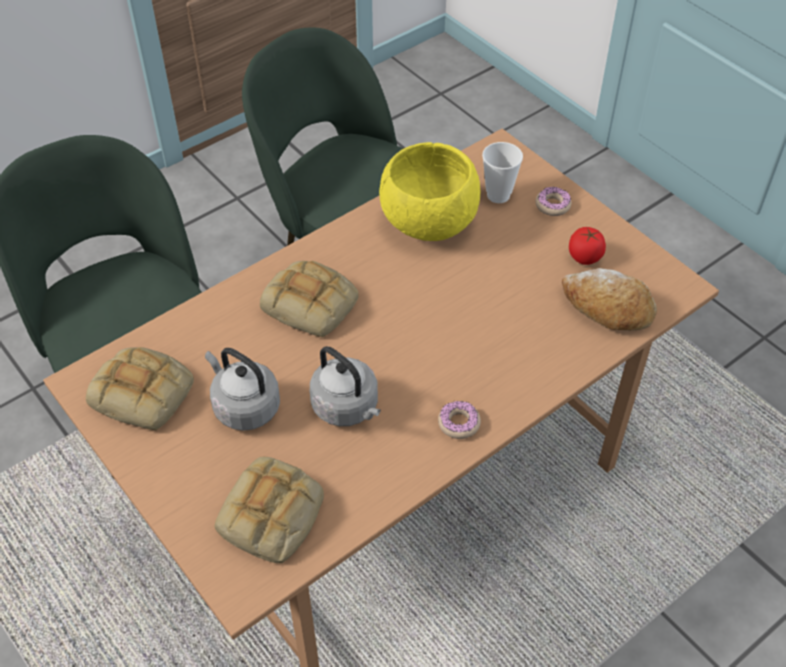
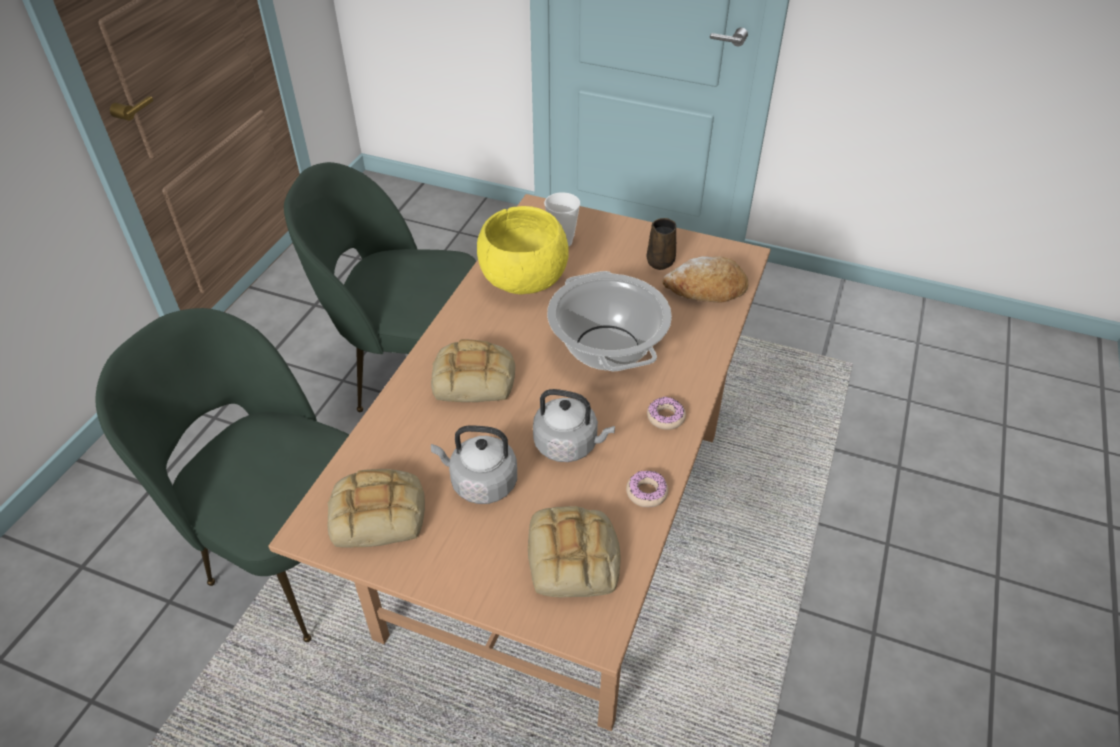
camera: 30 degrees left, 5 degrees down
donut [535,187,571,216] -> donut moved to [626,470,668,507]
tomato [569,227,606,265] -> brown mug [647,218,676,270]
none -> cooking pot [547,271,672,371]

